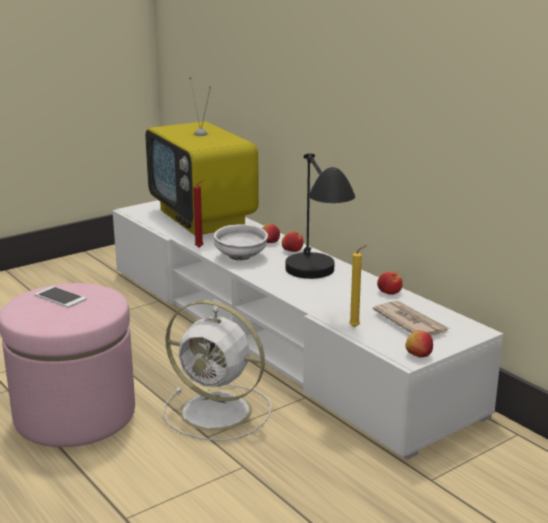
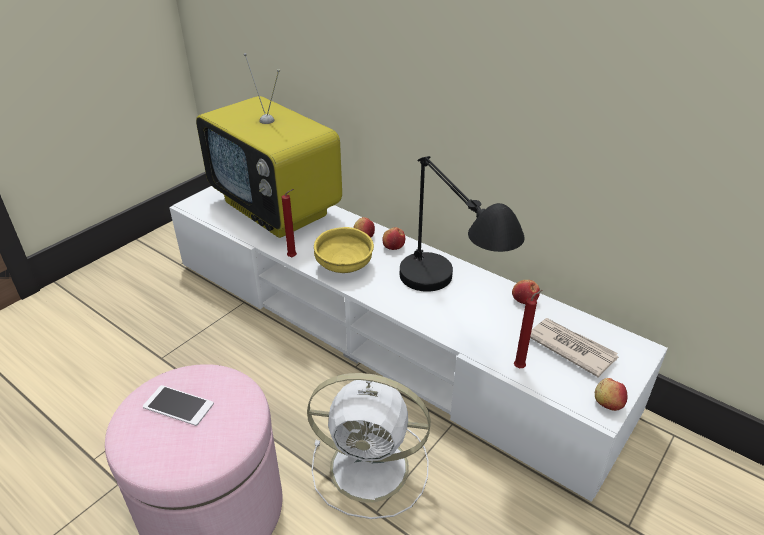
camera: 15 degrees left, 15 degrees up
white bowl [214,224,268,260] -> yellow bowl [314,227,374,273]
yellow candle [349,245,367,328] -> red candle [514,290,542,368]

